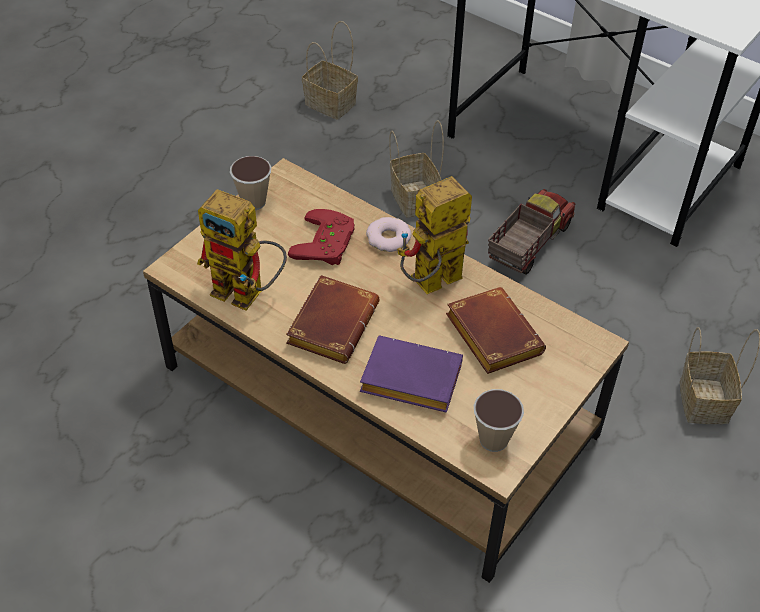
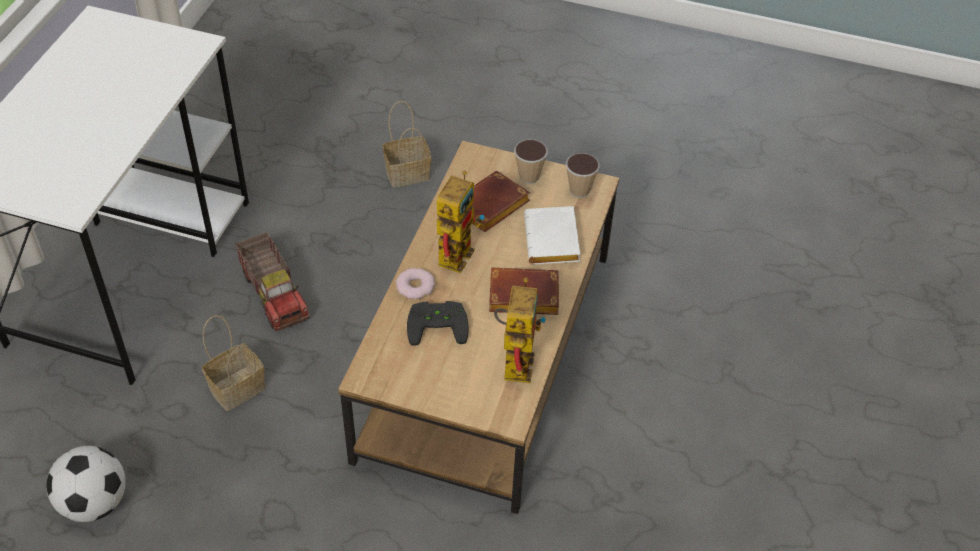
camera: 110 degrees left, 0 degrees up
cup [230,156,271,210] -> cup moved to [514,140,548,184]
red game controller [288,209,355,265] -> black game controller [407,301,468,346]
basket [302,21,358,119] -> football [46,446,126,522]
purple book [360,335,463,413] -> white book [524,206,580,265]
toy robot [397,176,472,294] -> toy robot turned 105 degrees counterclockwise [437,170,485,273]
toy truck [488,189,575,275] -> toy truck turned 135 degrees counterclockwise [235,232,310,331]

